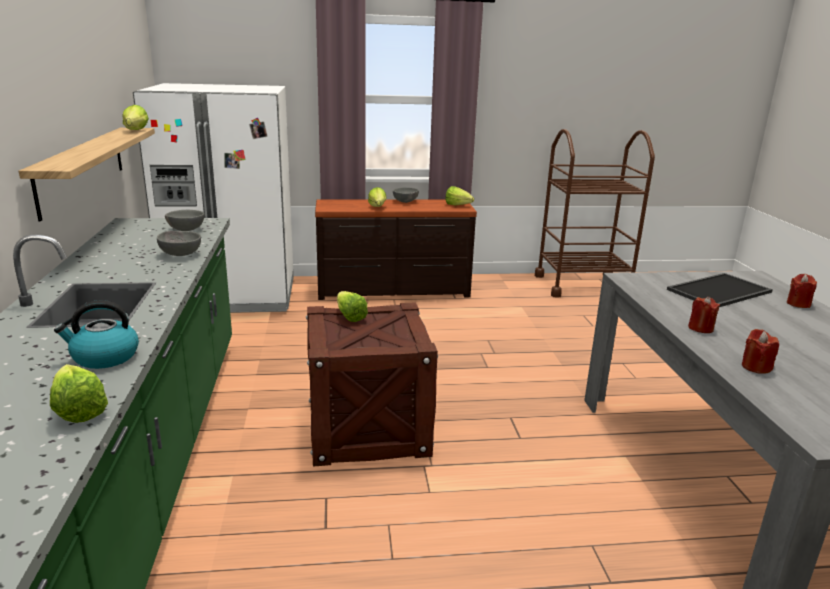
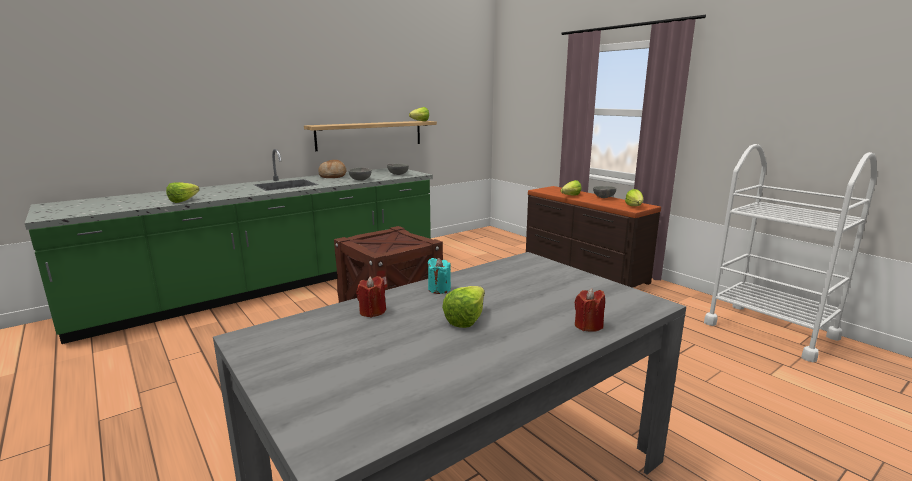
camera: 60 degrees right, 5 degrees down
kettle [54,300,139,369] -> none
white fridge [133,83,294,313] -> none
lettuce [337,291,368,322] -> lettuce moved to [442,286,485,328]
brown cart [535,129,655,298] -> white cart [704,144,877,362]
tray [667,273,773,307] -> none
red candle [688,296,720,333] -> turquoise candle [428,258,451,294]
none -> bread [318,160,346,178]

